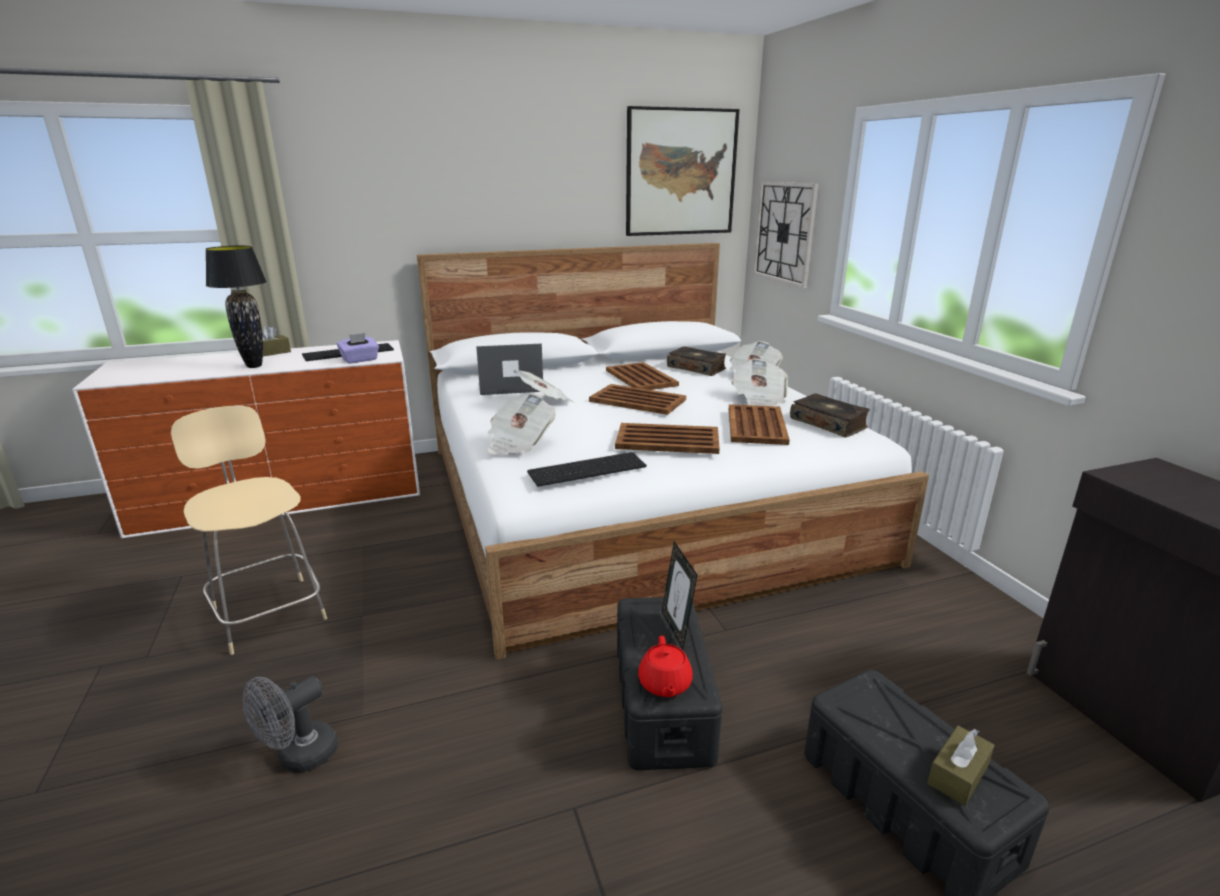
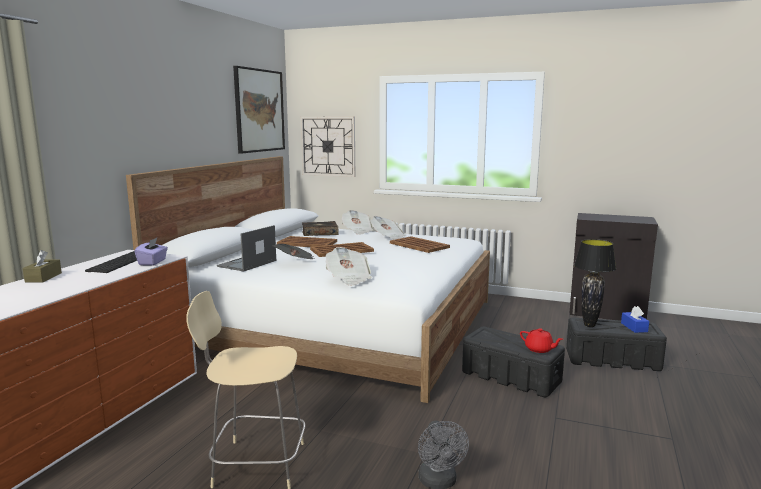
camera: 50 degrees left, 10 degrees down
black table lamp [205,246,267,368] -> black table lamp moved to [574,239,616,327]
keyboard [527,452,647,487] -> none
brown tray [615,423,720,454] -> none
picture frame [662,541,698,649] -> none
book [790,394,870,437] -> none
brown tissue box [927,726,995,806] -> blue tissue box [621,306,649,333]

